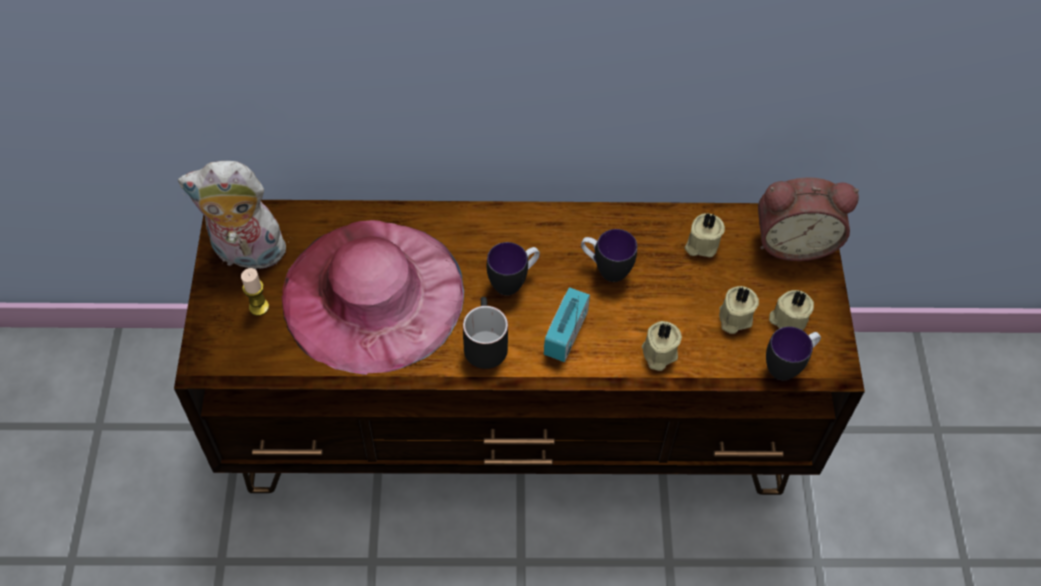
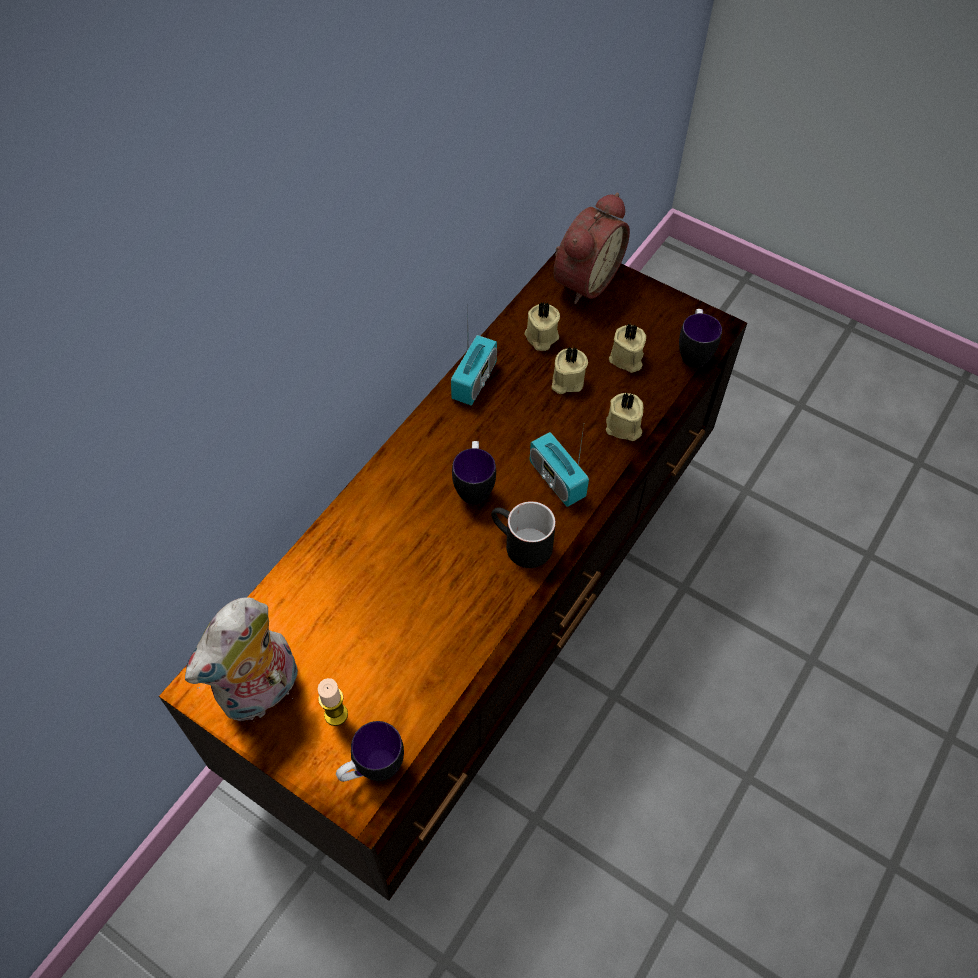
camera: 55 degrees left, 0 degrees up
pink hat [281,220,464,375] -> none
mug [581,229,637,282] -> mug moved to [336,721,404,782]
beige candle [769,290,814,330] -> beige candle moved to [551,346,588,394]
none -> radio [451,304,497,406]

